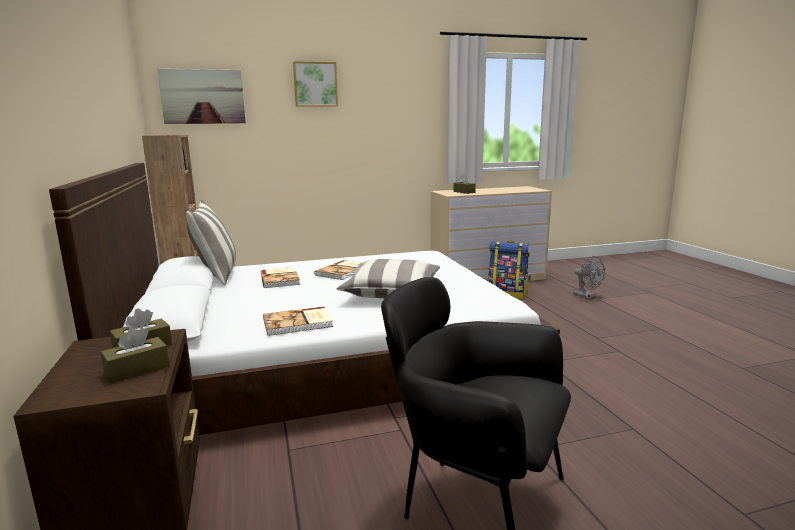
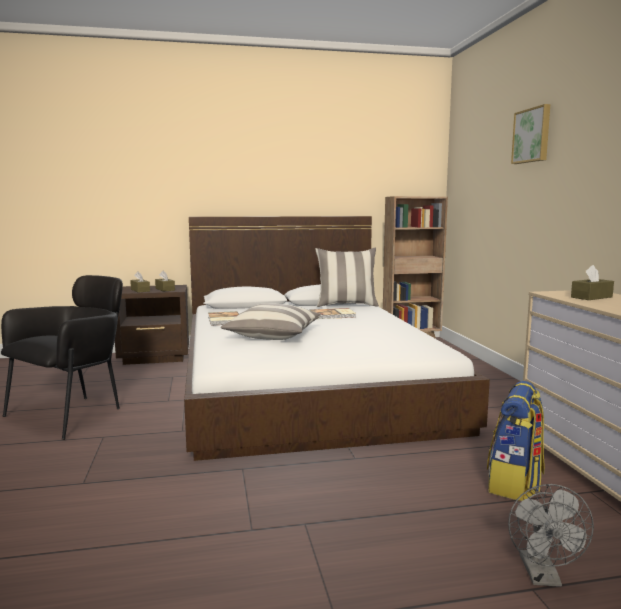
camera: 95 degrees right, 5 degrees down
picture [157,69,246,124] -> none
book [314,260,360,280] -> none
grey fan [573,256,605,299] -> grey fan turned 60 degrees counterclockwise [508,484,594,587]

